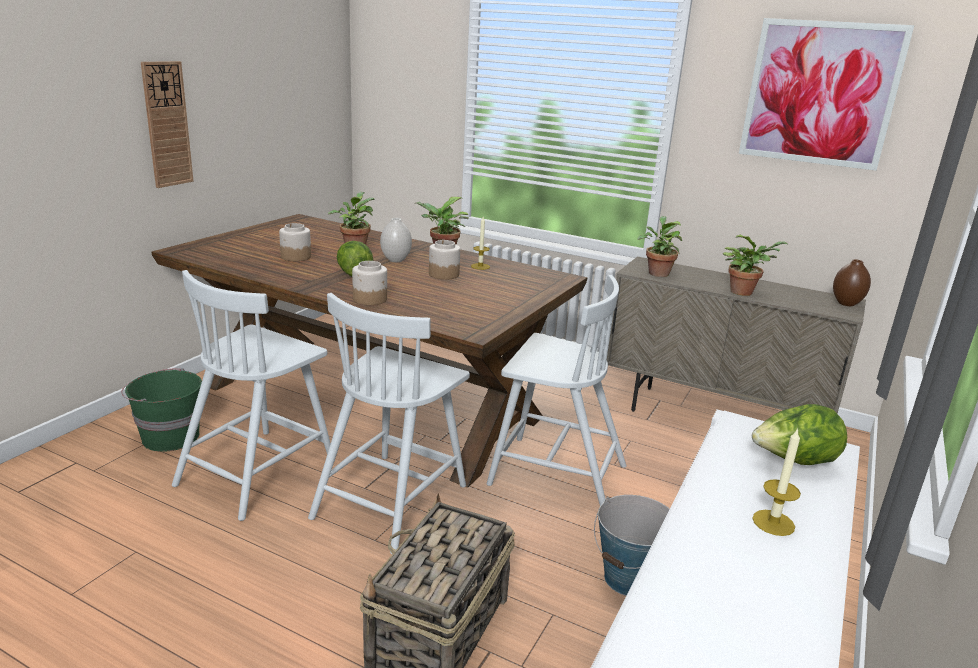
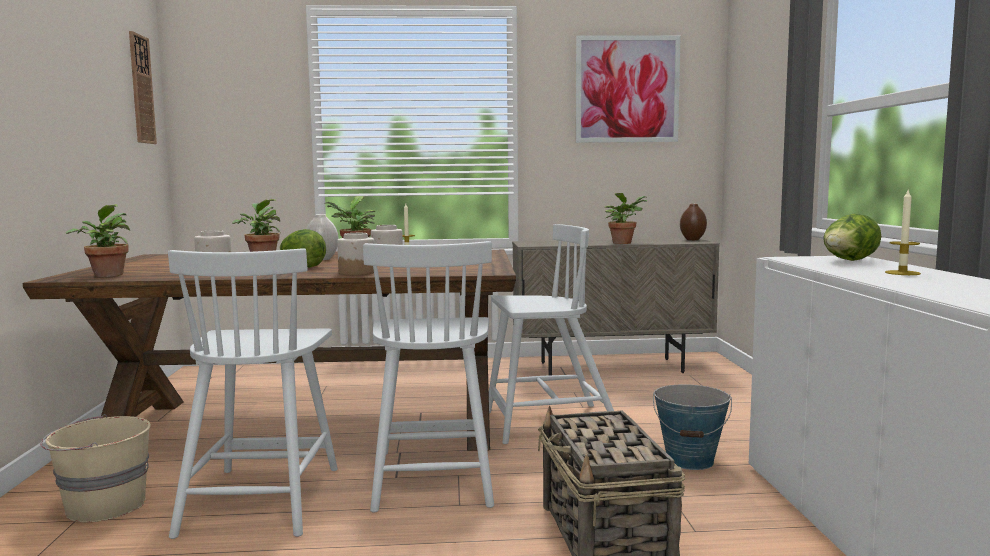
camera: 30 degrees left, 15 degrees down
green bucket [122,368,202,452] -> beige bucket [40,414,151,522]
wall clock [141,61,194,188] -> wall clock moved to [129,31,157,144]
potted plant [637,216,682,277] -> potted plant moved to [66,204,130,277]

